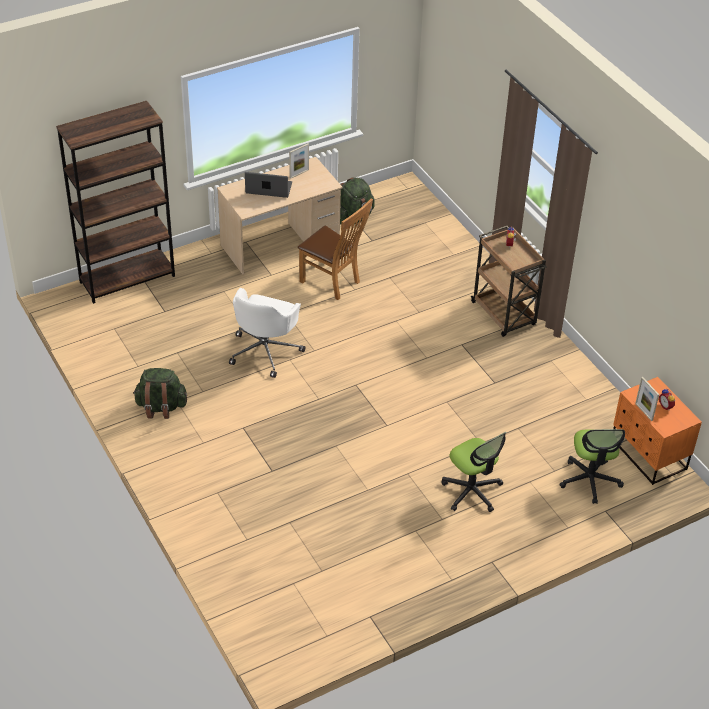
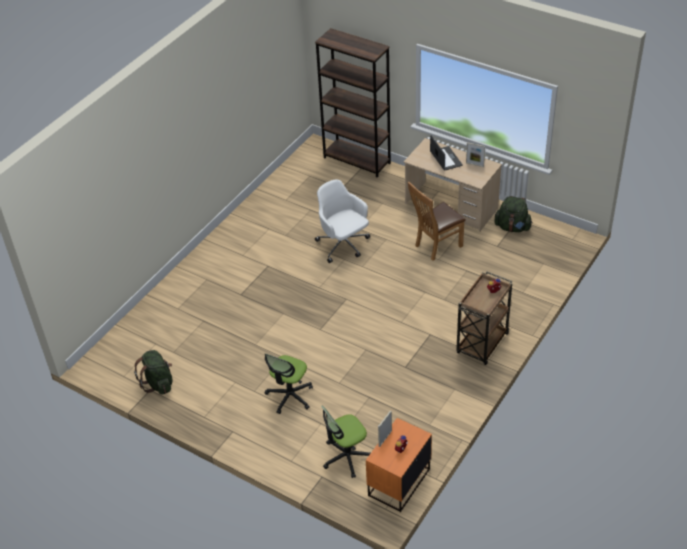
camera: 65 degrees right, 0 degrees up
green backpack [133,368,187,419] -> green backpack moved to [134,350,173,395]
white office chair [229,288,305,378] -> white office chair turned 60 degrees clockwise [315,179,370,263]
brown chair [298,198,373,300] -> brown chair turned 45 degrees clockwise [408,182,466,261]

